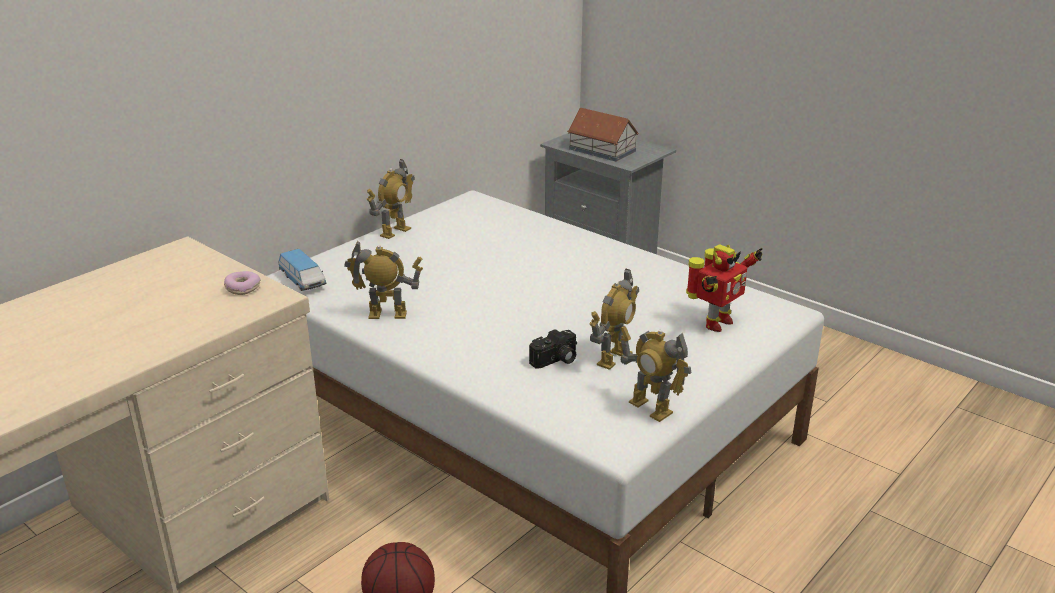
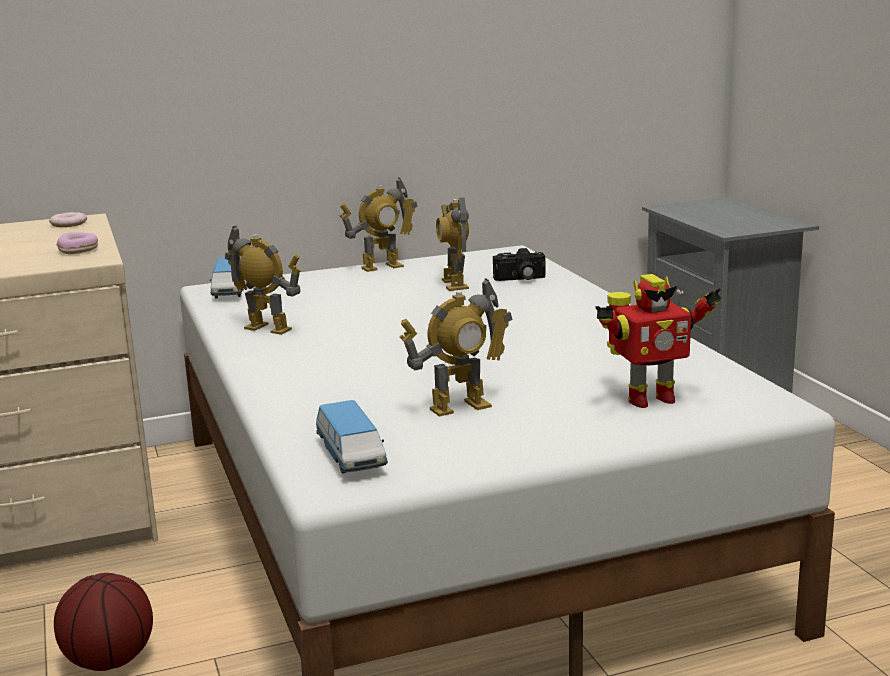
camera: 30 degrees right, 10 degrees down
camera [529,329,577,369] -> camera moved to [493,248,545,281]
toy house [567,108,639,161] -> none
toy robot [620,326,691,422] -> toy robot moved to [436,197,469,291]
none -> donut [49,212,87,227]
none -> toy car [316,400,388,474]

